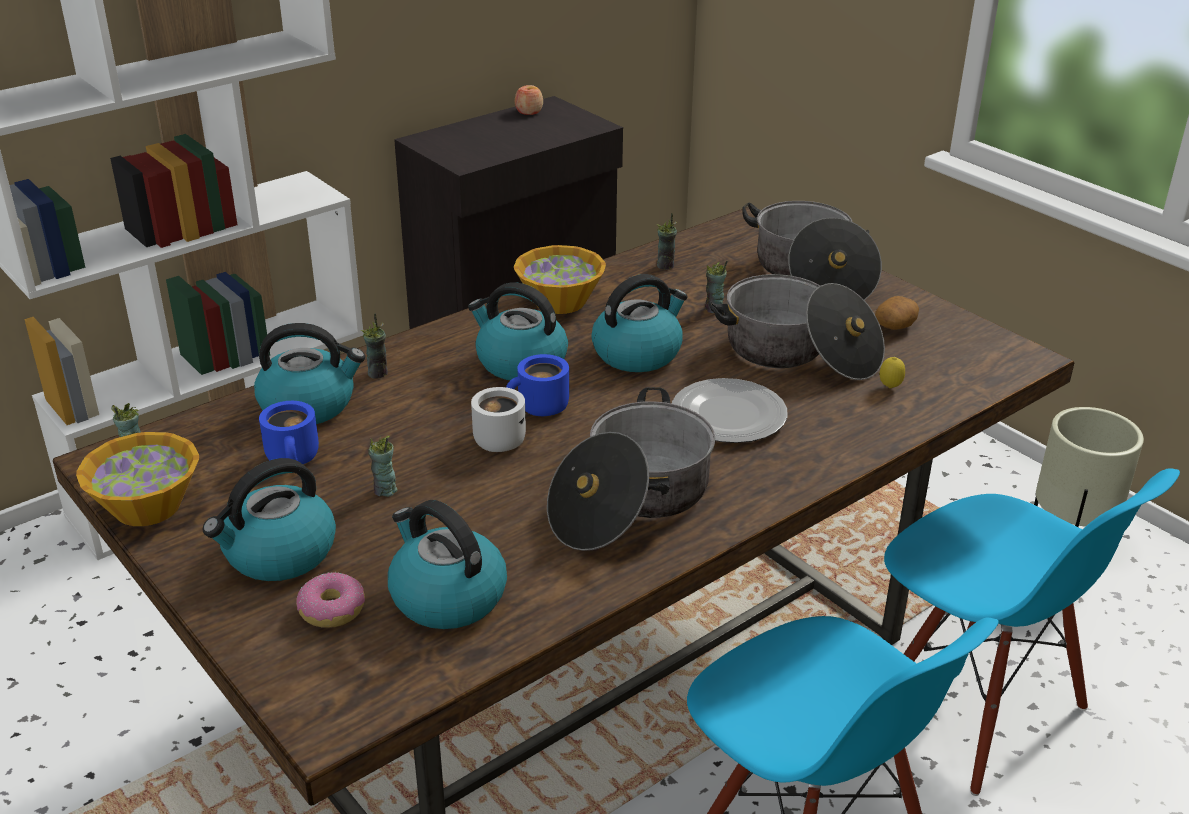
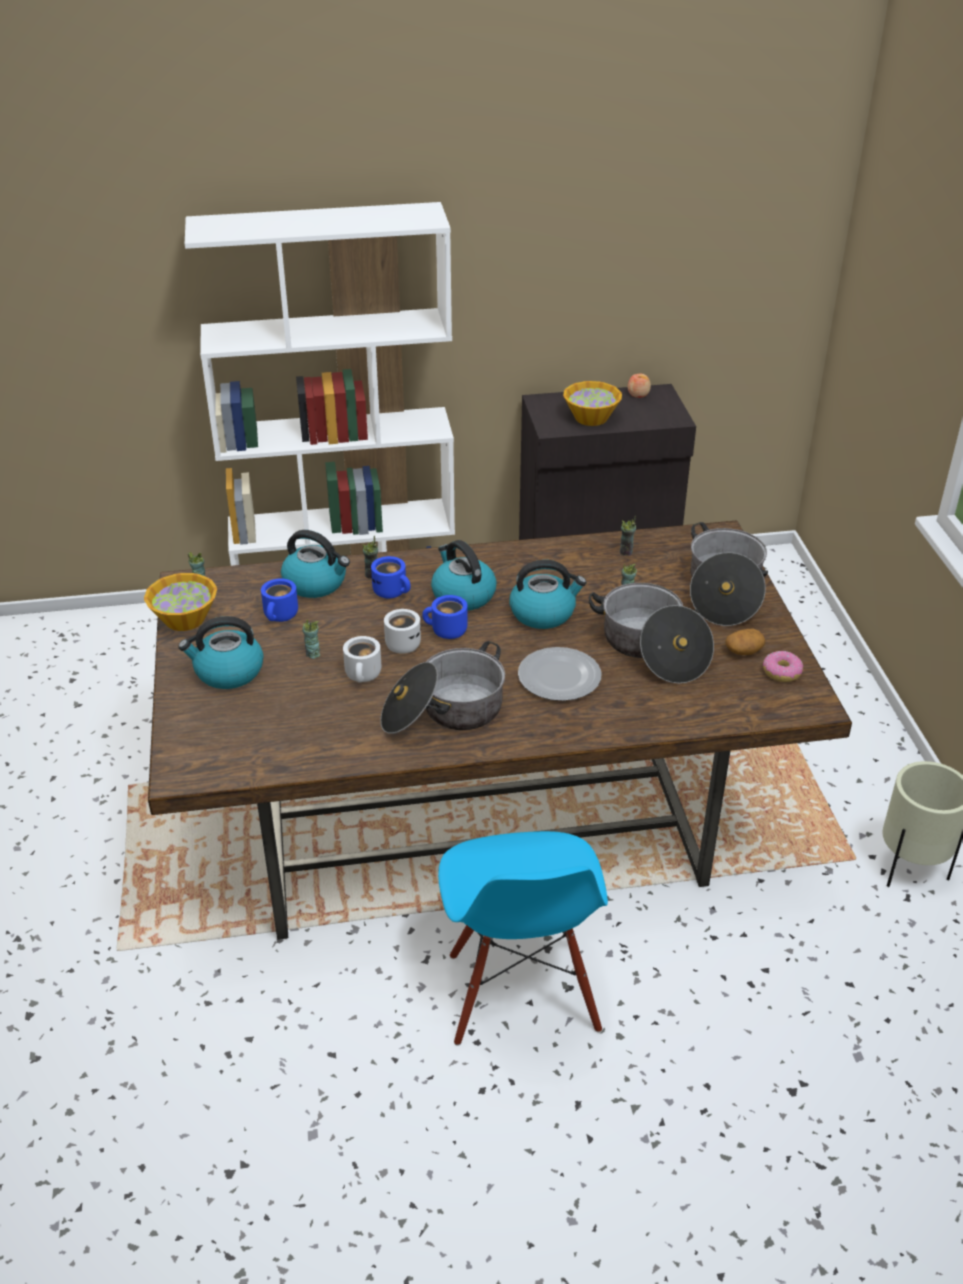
camera: 30 degrees right, 5 degrees up
donut [296,572,365,628] -> donut moved to [763,651,803,682]
kettle [388,500,507,629] -> none
bowl [514,245,606,314] -> bowl moved to [563,381,622,426]
lemon [880,357,905,388] -> none
blue chair [884,468,1180,796] -> none
none -> white mug [343,636,381,683]
none -> blue mug [371,556,411,599]

